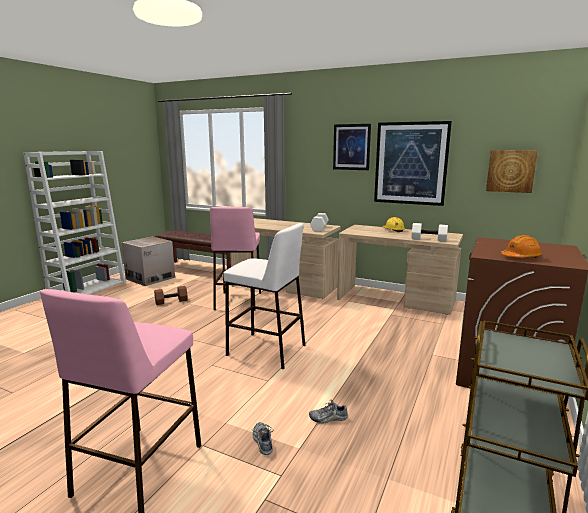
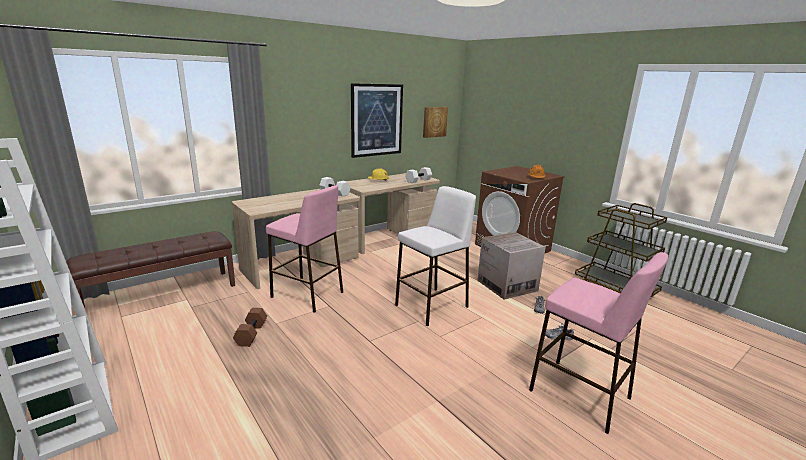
camera: 65 degrees left, 5 degrees up
cardboard box [122,237,175,286] -> cardboard box moved to [477,232,546,300]
picture [333,124,371,170] -> none

